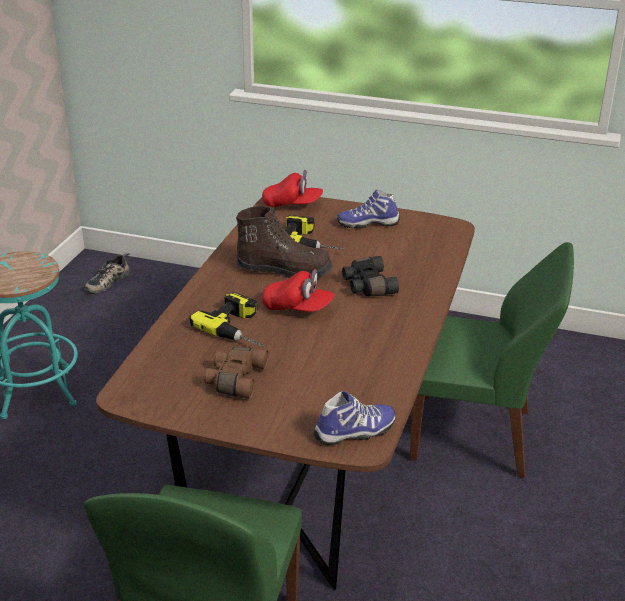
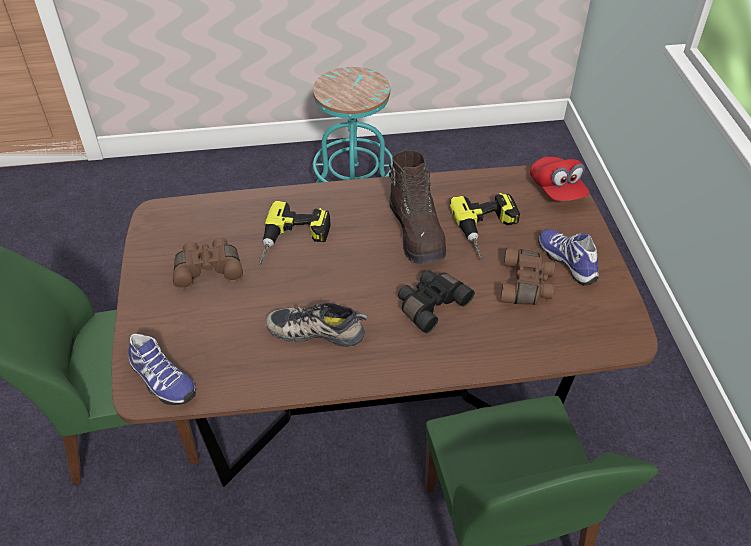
camera: 65 degrees right, 15 degrees up
shoe [85,253,131,294] -> shoe moved to [265,303,368,347]
red cap [262,269,334,312] -> none
none -> brown binoculars [500,247,555,305]

